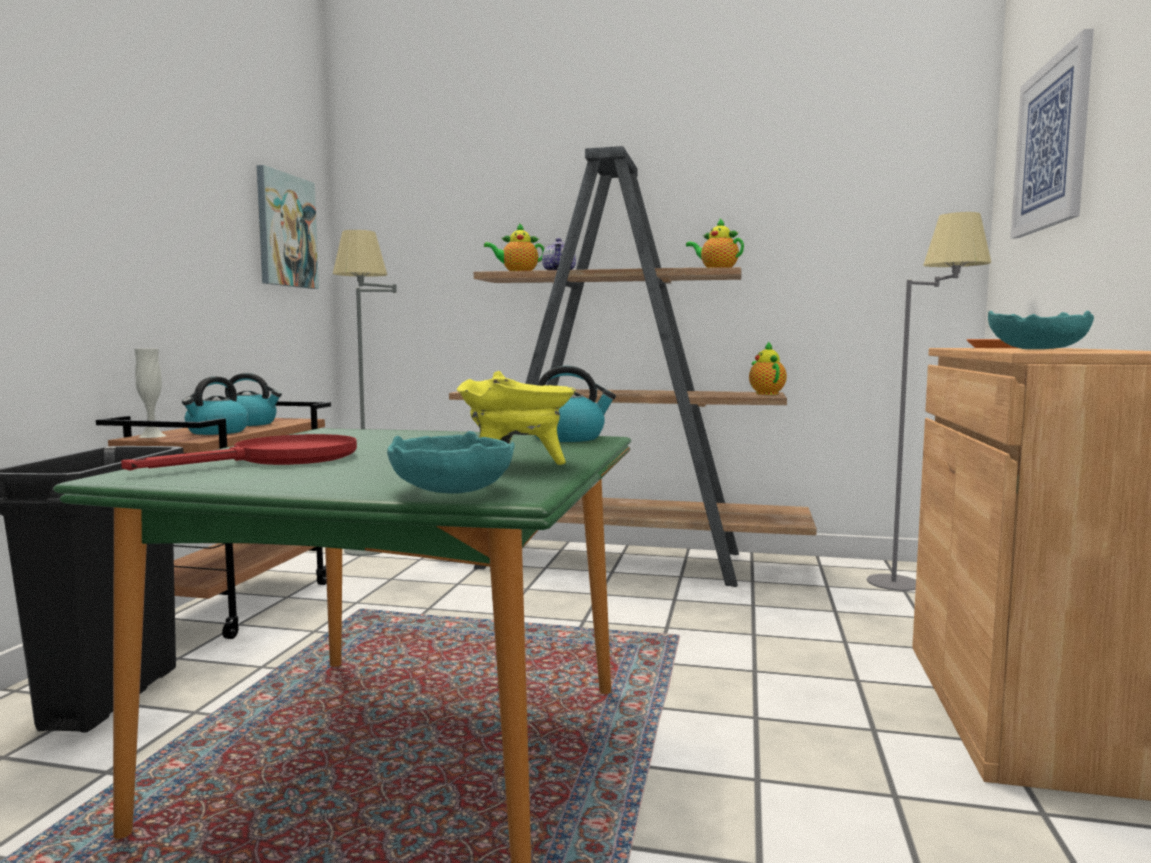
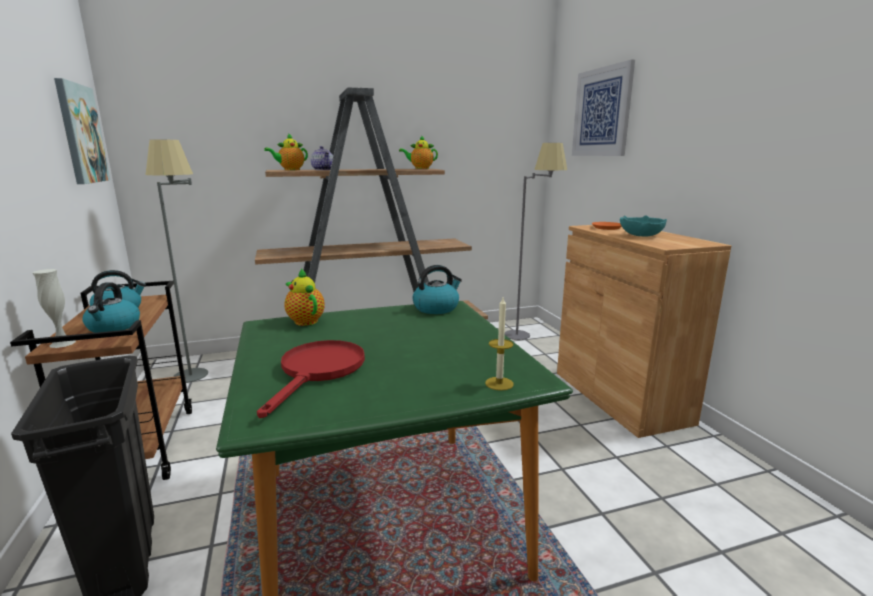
camera: 30 degrees left, 10 degrees up
turquoise bowl [387,431,515,493] -> candle [485,297,514,391]
yellow cooking pot [457,371,576,465] -> none
teapot [749,341,787,395] -> teapot moved to [284,268,324,326]

